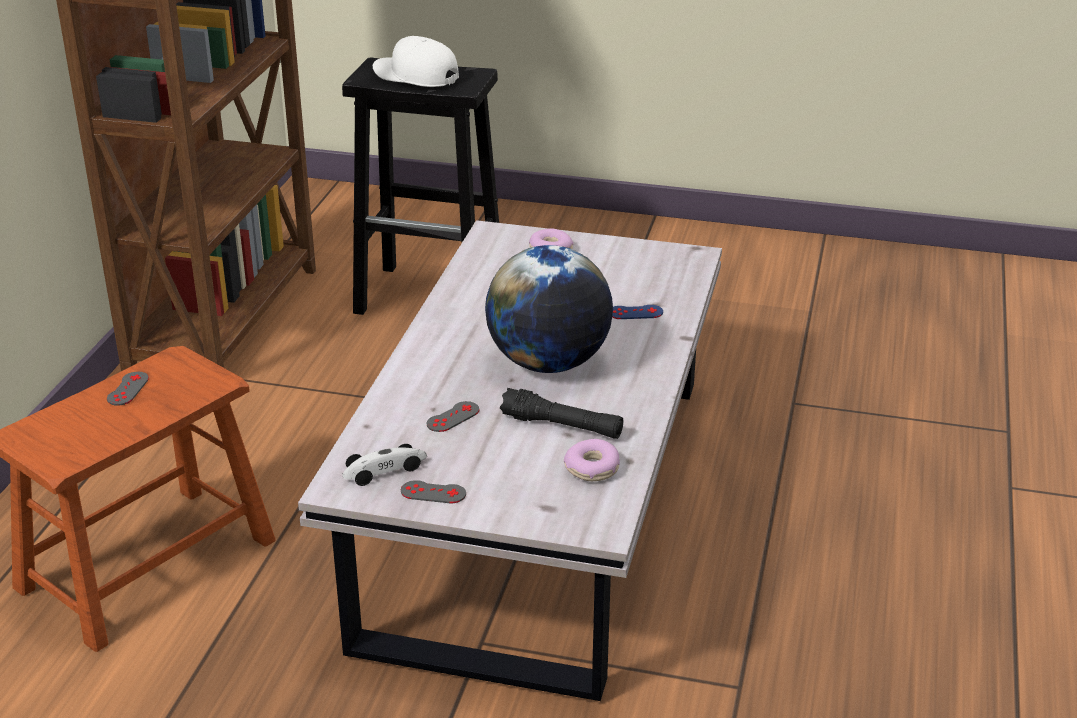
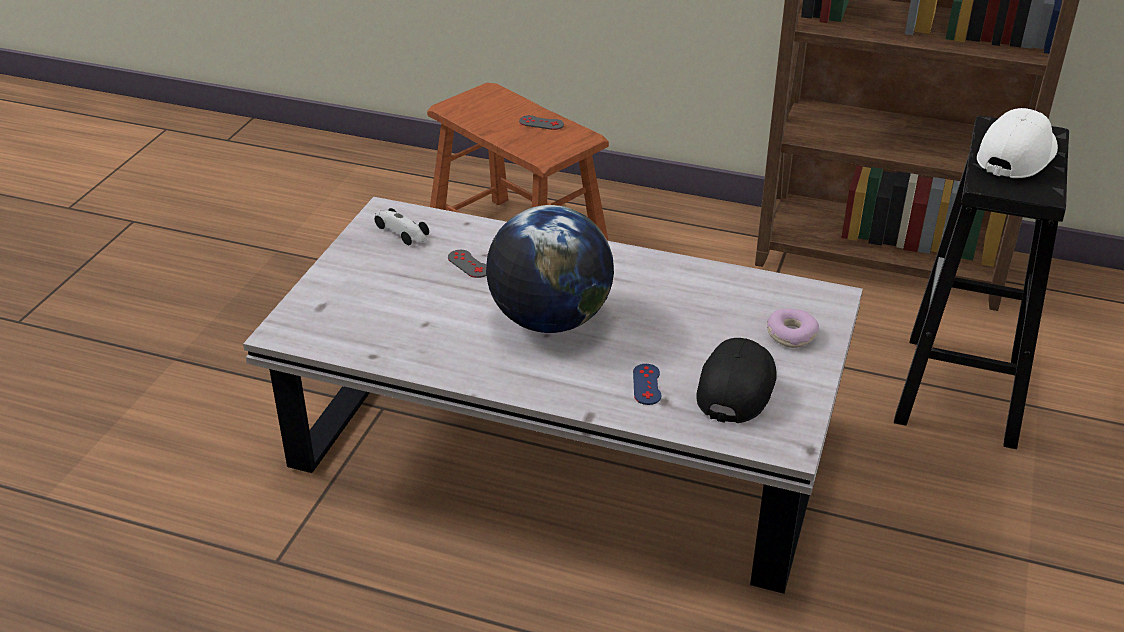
camera: 95 degrees right, 5 degrees up
toy car [342,444,427,486] -> toy car turned 150 degrees clockwise [374,208,429,245]
grey game controller [401,480,466,503] -> none
black flashlight [500,388,623,439] -> none
donut [564,439,620,481] -> none
none -> black cap [696,338,777,423]

